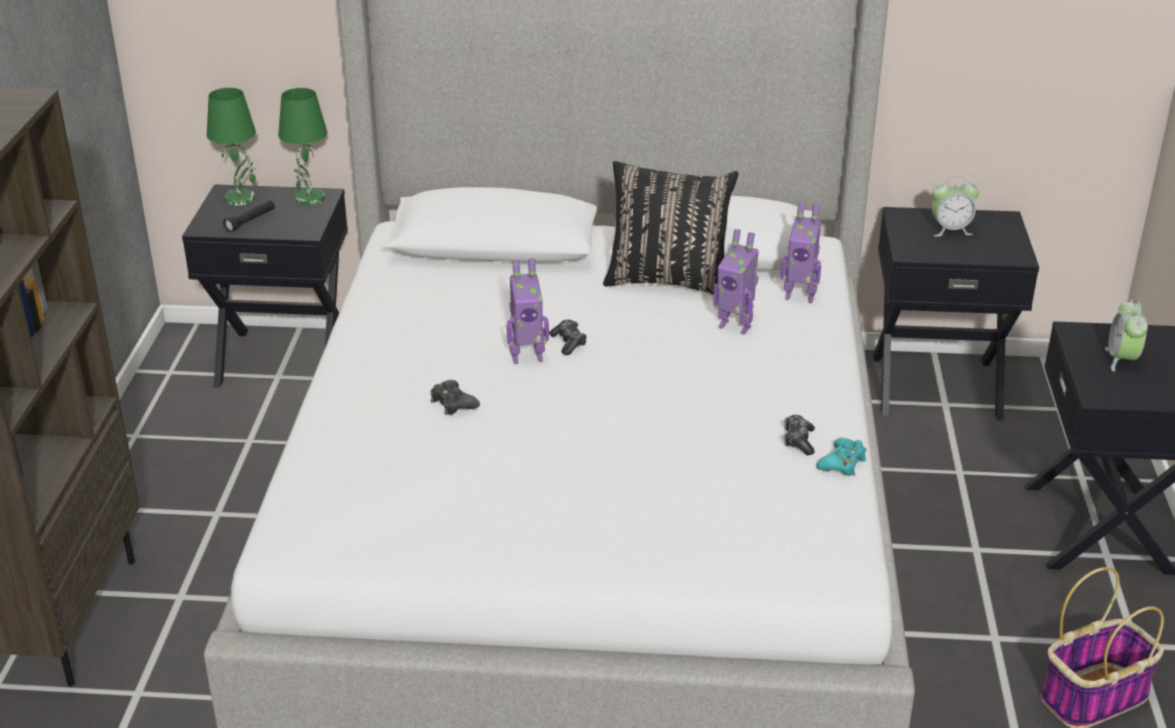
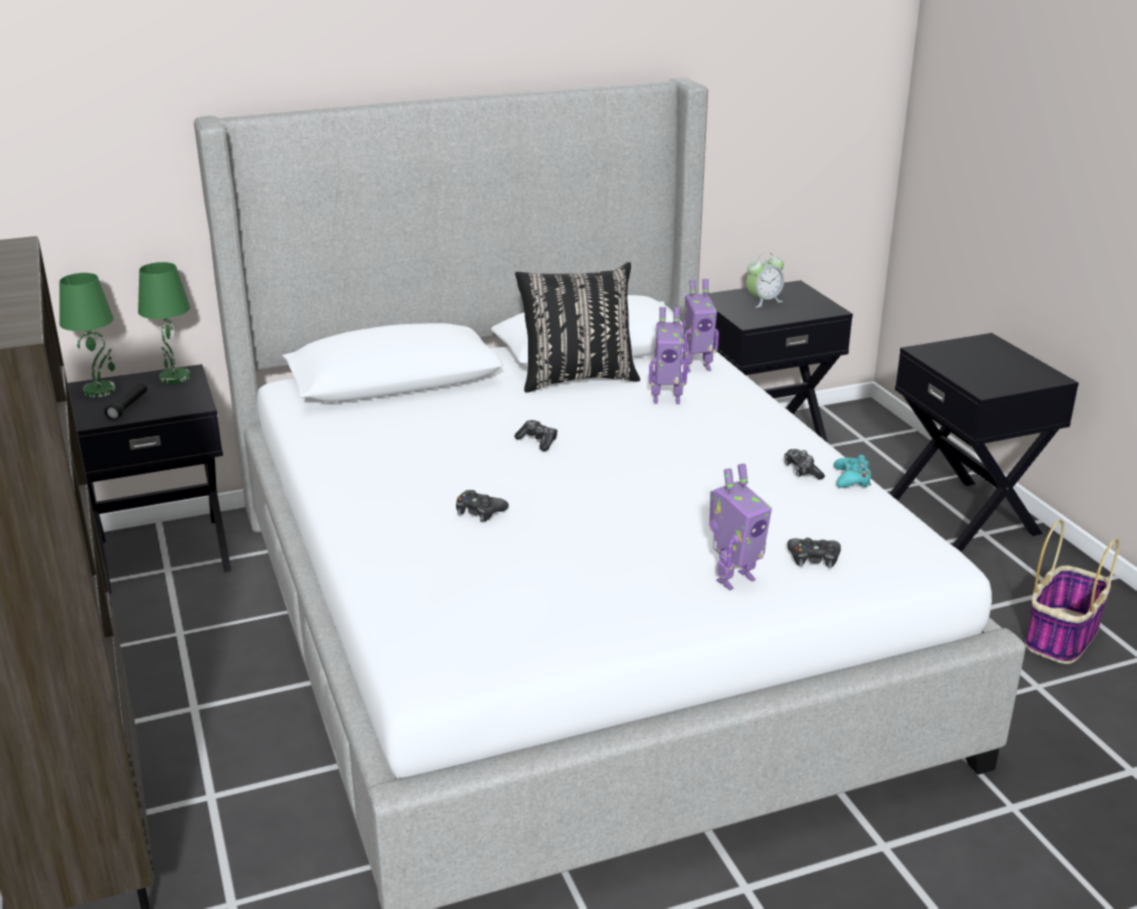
camera: 25 degrees left, 5 degrees down
toy robot [507,258,549,364] -> toy robot moved to [709,464,772,590]
alarm clock [1105,300,1148,372] -> none
none -> black game controller [787,538,841,568]

